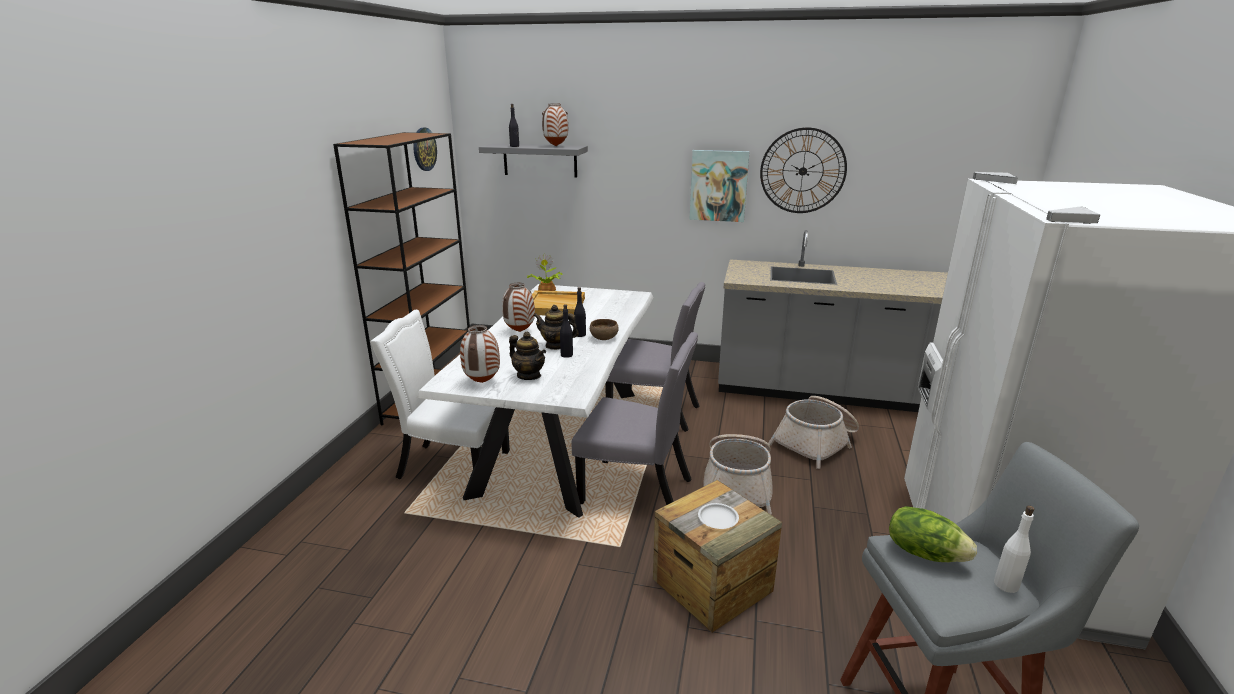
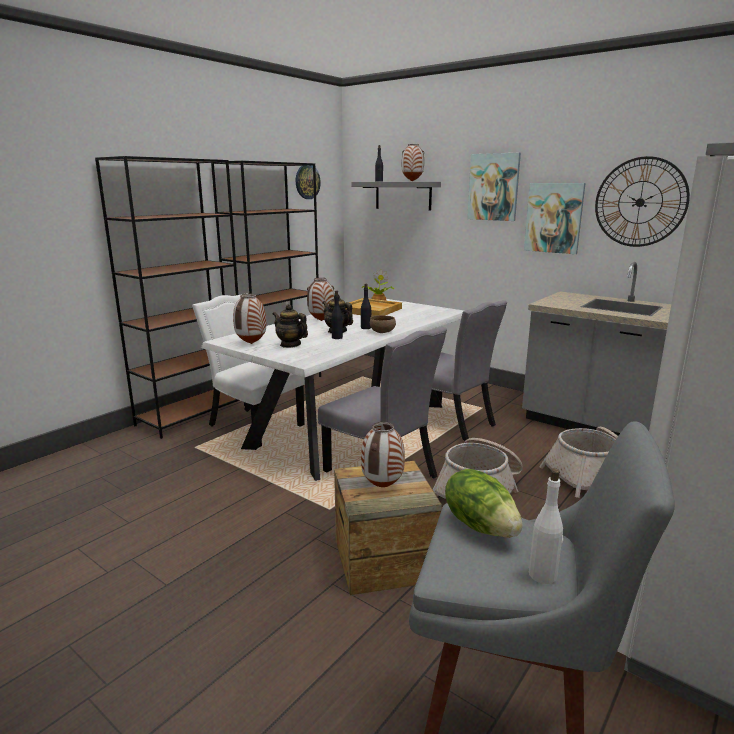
camera: 25 degrees right, 5 degrees down
teapot [509,332,546,380] -> teapot turned 150 degrees clockwise [273,304,308,348]
white plate [698,503,739,529] -> vase [361,422,405,487]
none -> brown bookcase [95,156,246,439]
none -> picture [467,153,521,221]

